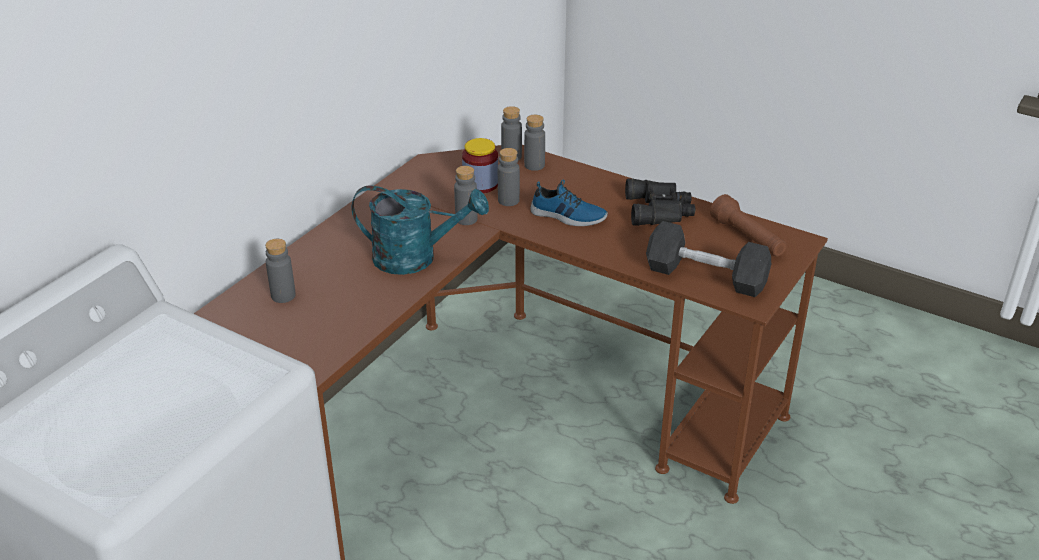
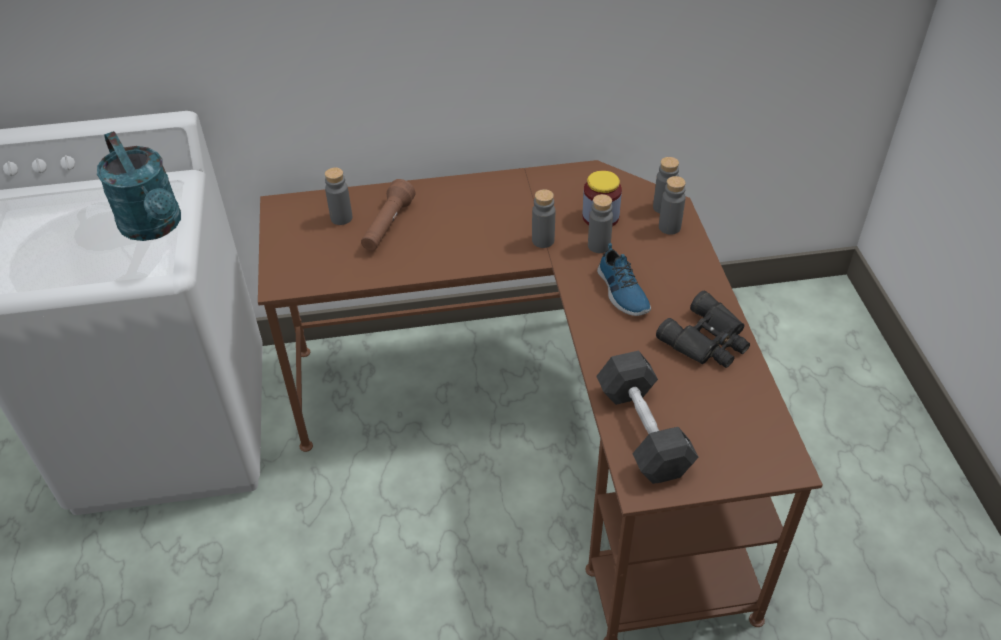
camera: 50 degrees right, 10 degrees up
turquoise watering can [351,185,489,275] -> turquoise watering can moved to [97,131,181,241]
brown flashlight [710,194,787,256] -> brown flashlight moved to [361,179,415,251]

